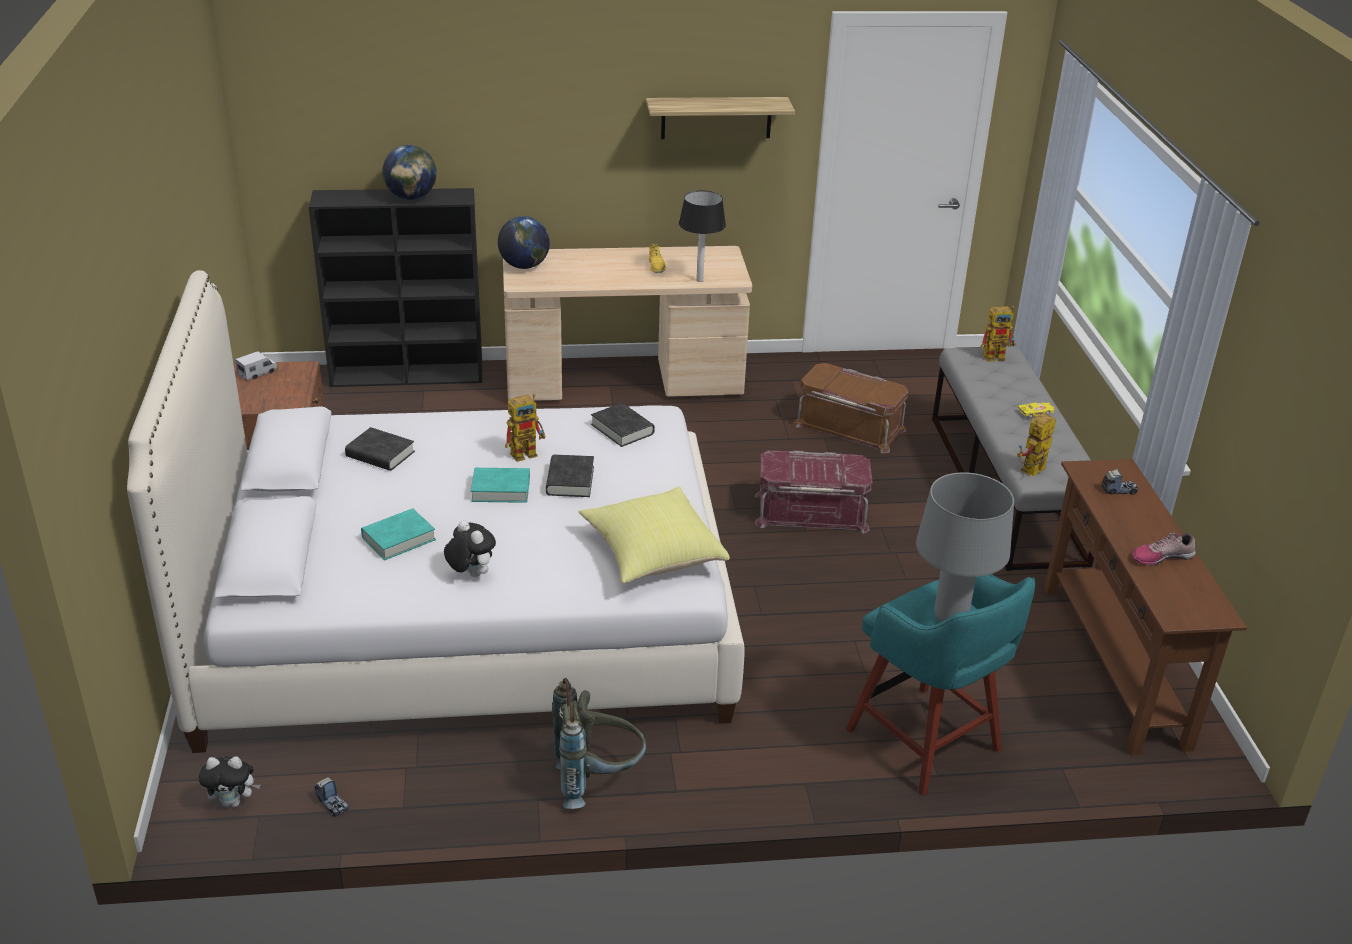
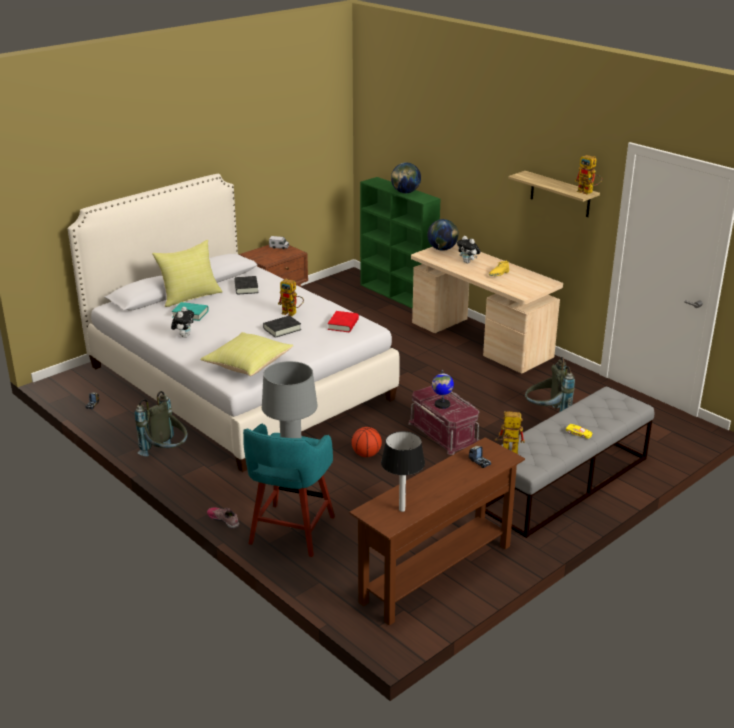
camera: 55 degrees right, 5 degrees down
plush toy [199,756,260,807] -> plush toy moved to [457,236,480,263]
black bookcase [309,188,482,387] -> green bookcase [360,177,440,309]
turquoise book [471,468,530,503] -> none
black book [591,403,655,447] -> red book [328,311,359,332]
table lamp [679,191,726,282] -> table lamp moved to [381,431,425,512]
brown storage box [793,363,909,453] -> grey backpack [525,357,575,412]
toy robot [980,306,1016,362] -> toy robot moved to [575,155,602,195]
shoe [1132,532,1195,565] -> shoe moved to [207,507,239,529]
none -> yellow pillow [152,240,223,307]
none -> basketball [351,427,382,457]
none -> globe [432,370,454,409]

